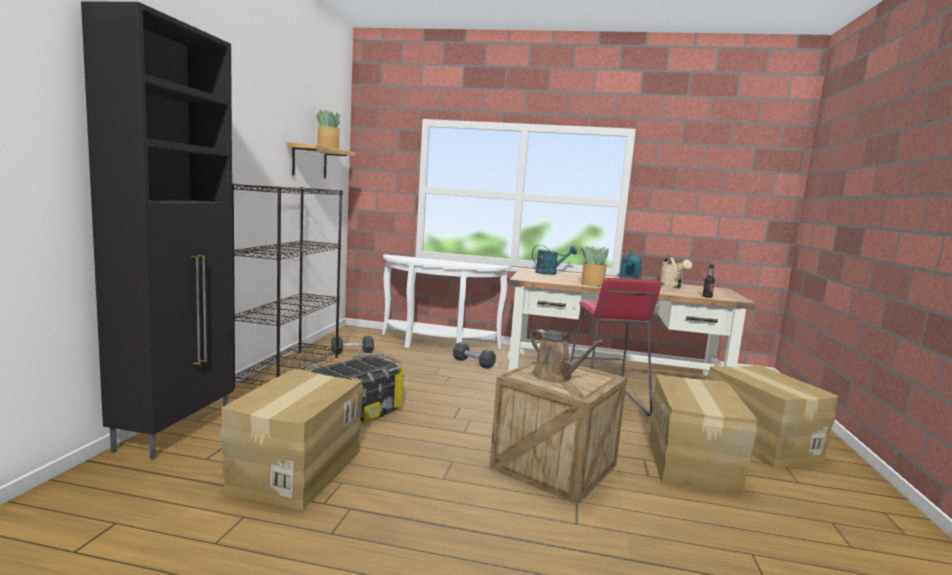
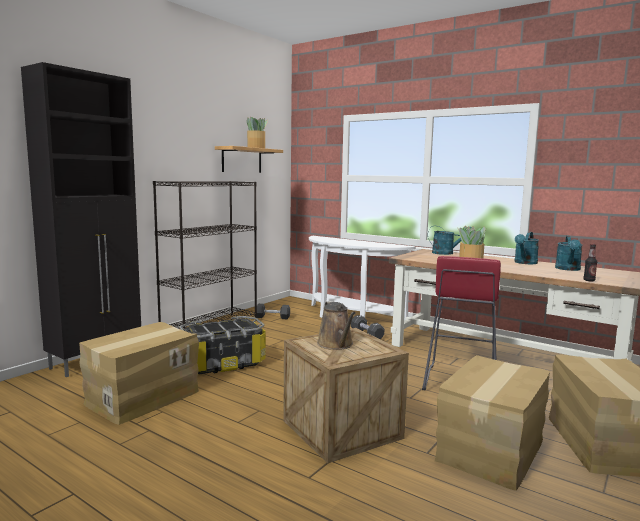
camera: 25 degrees right, 0 degrees up
beige watering can [660,256,692,288] -> turquoise watering can [555,236,582,271]

